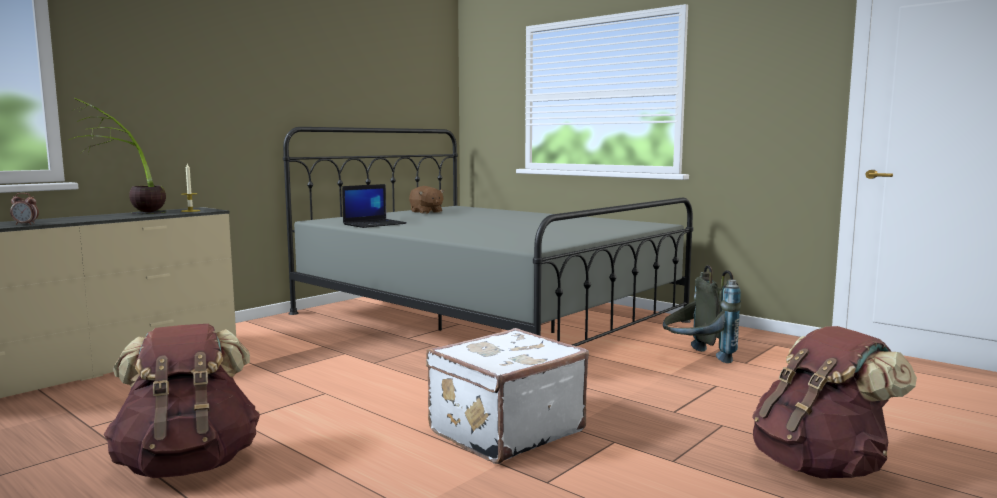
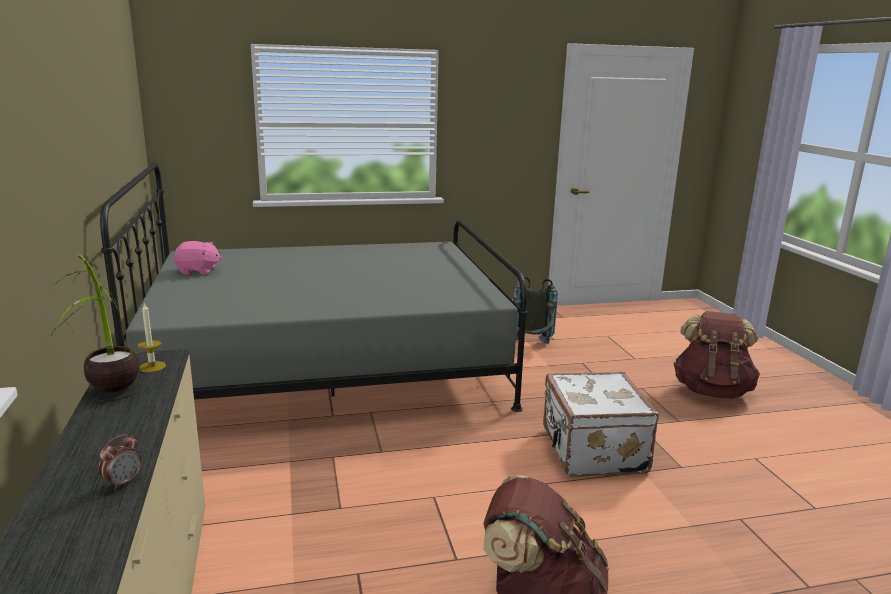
camera: 55 degrees left, 10 degrees up
laptop [342,184,407,228] -> none
brown plush toy [409,186,444,214] -> pink plush toy [174,241,222,275]

